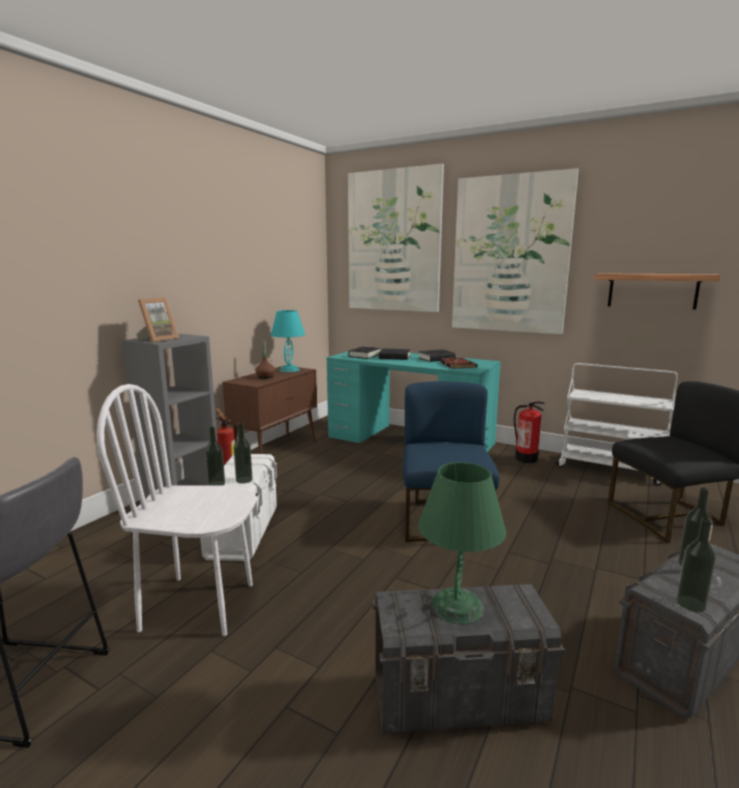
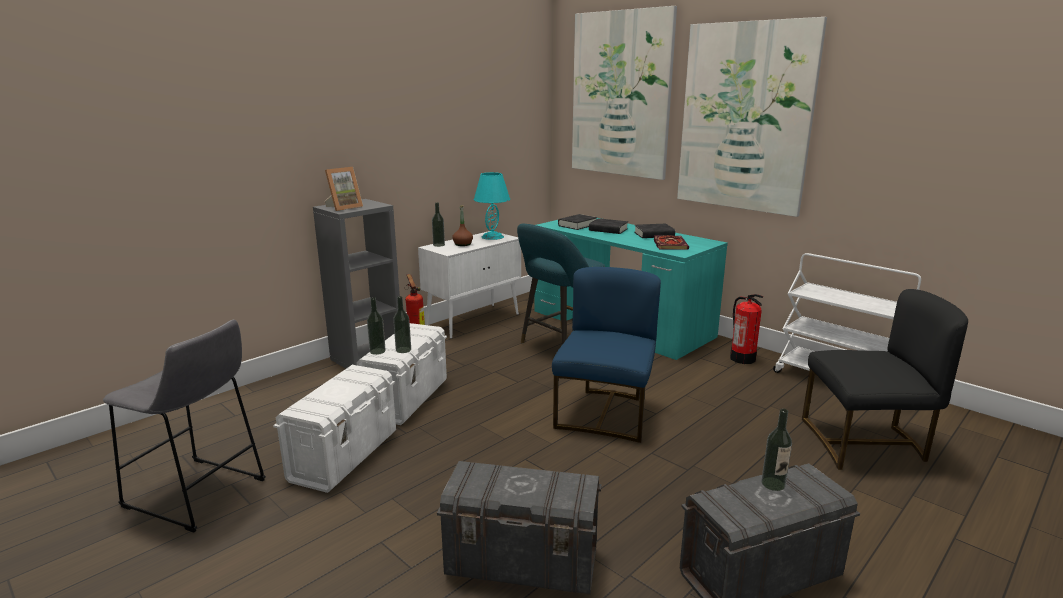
camera: 15 degrees right, 5 degrees up
white chair [97,384,257,636] -> white storage box [273,365,396,493]
brown cabinet [223,366,317,454] -> white cabinet [418,231,521,339]
green table lamp [418,462,506,624] -> none
shelf [595,273,721,309] -> none
bottle [677,517,716,612] -> bottle moved to [432,202,445,247]
none -> turquoise stool [517,224,605,345]

